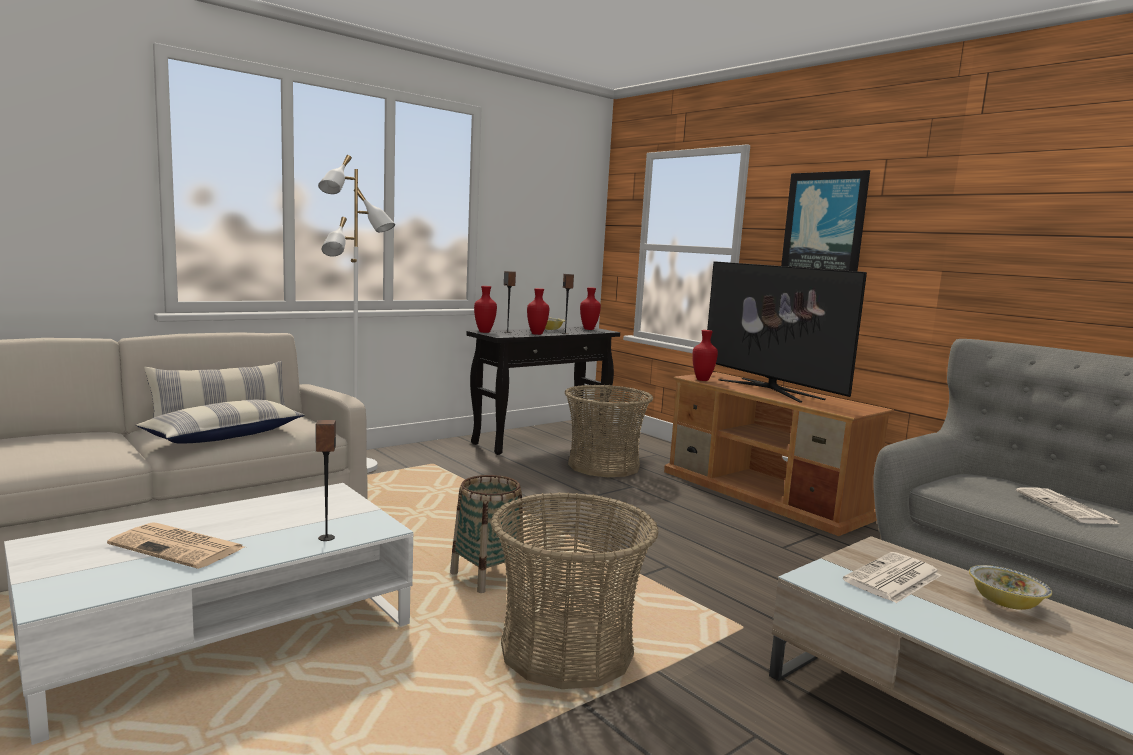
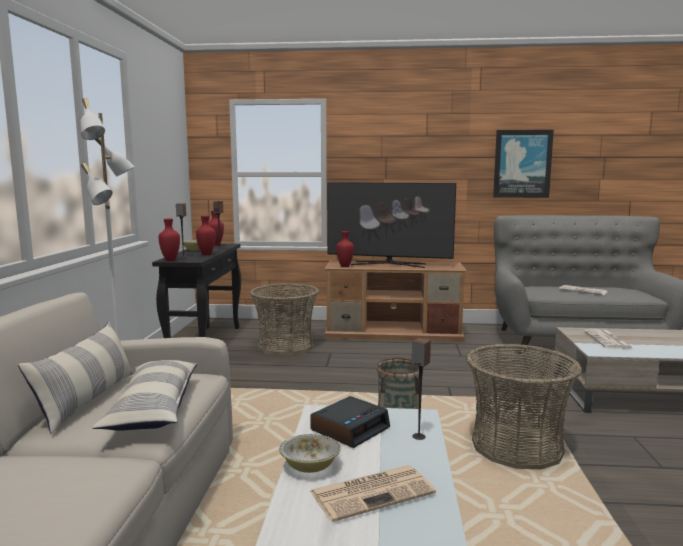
camera: 45 degrees left, 0 degrees up
picture [781,170,870,271] -> picture moved to [493,130,554,198]
bowl [969,565,1052,610] -> bowl moved to [279,434,341,473]
none -> alarm clock [310,396,390,448]

